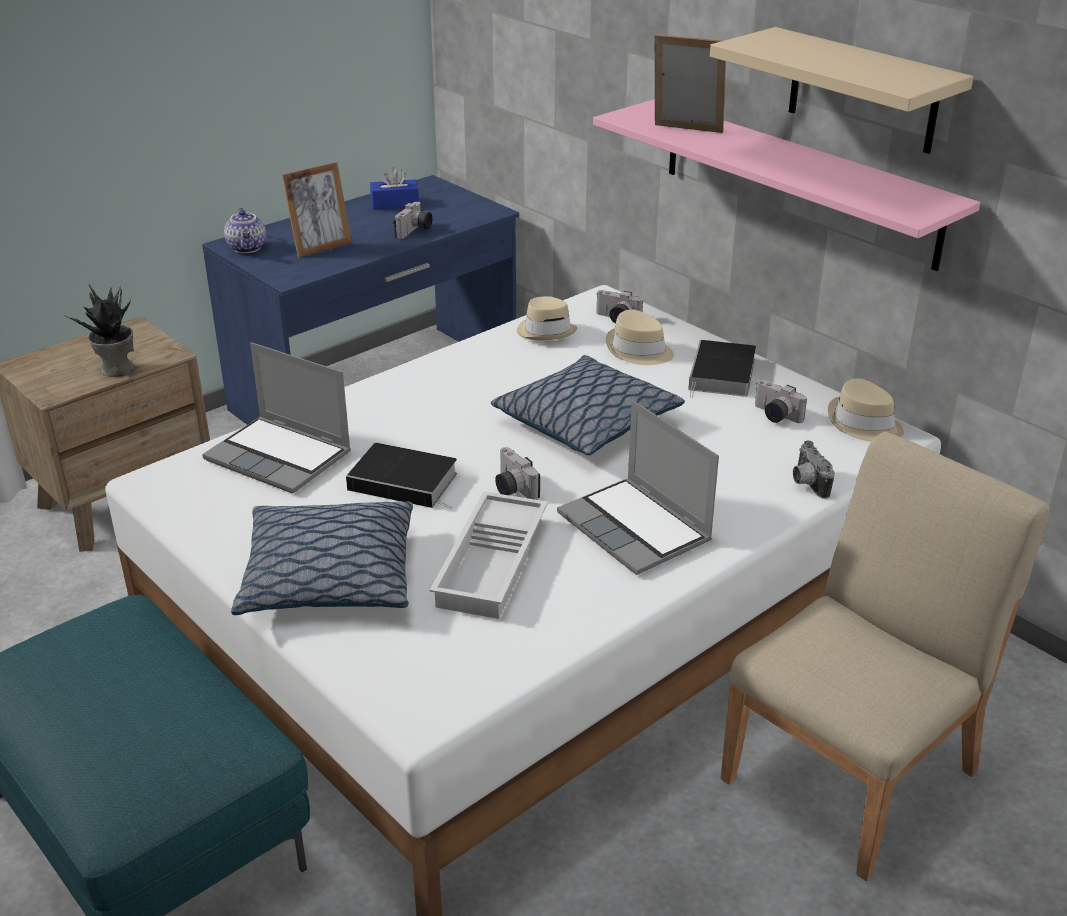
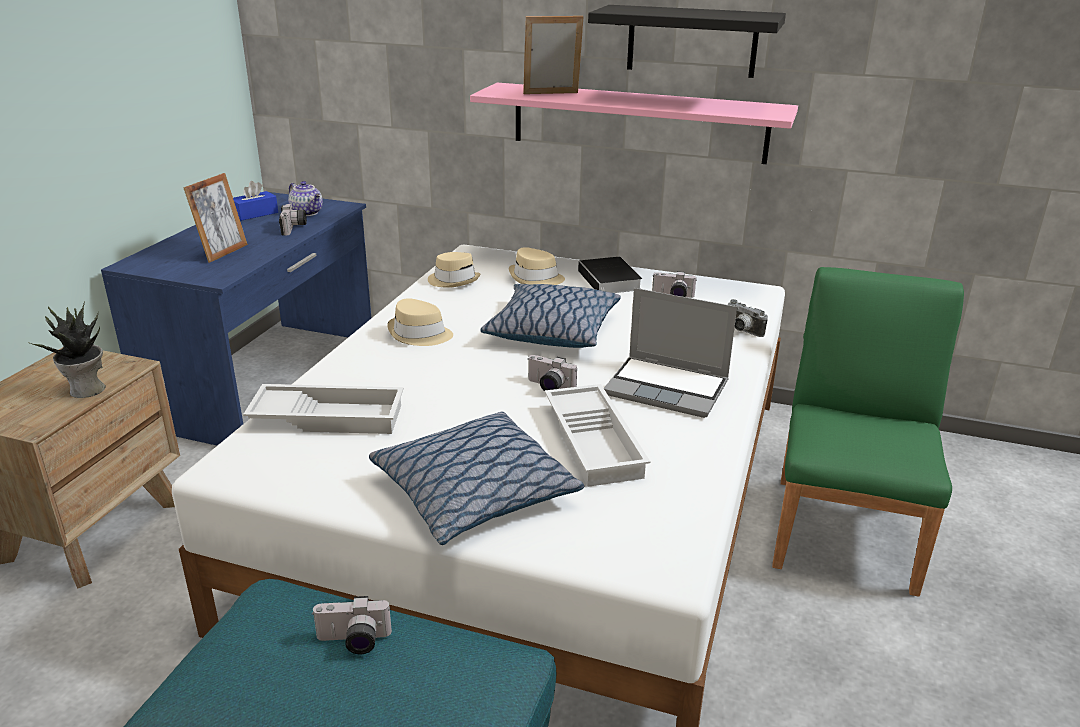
camera: 30 degrees left, 5 degrees down
laptop [202,342,351,494] -> white tray [243,384,404,434]
teapot [224,208,266,253] -> teapot moved to [288,181,323,216]
book [346,443,457,509] -> none
camera [596,290,643,323] -> camera moved to [312,596,392,654]
beige shelf [710,27,974,154] -> black shelf [588,5,786,78]
beige chair [721,432,1050,881] -> green chair [772,267,964,597]
beige hat [828,378,904,442] -> beige hat moved to [387,298,453,346]

